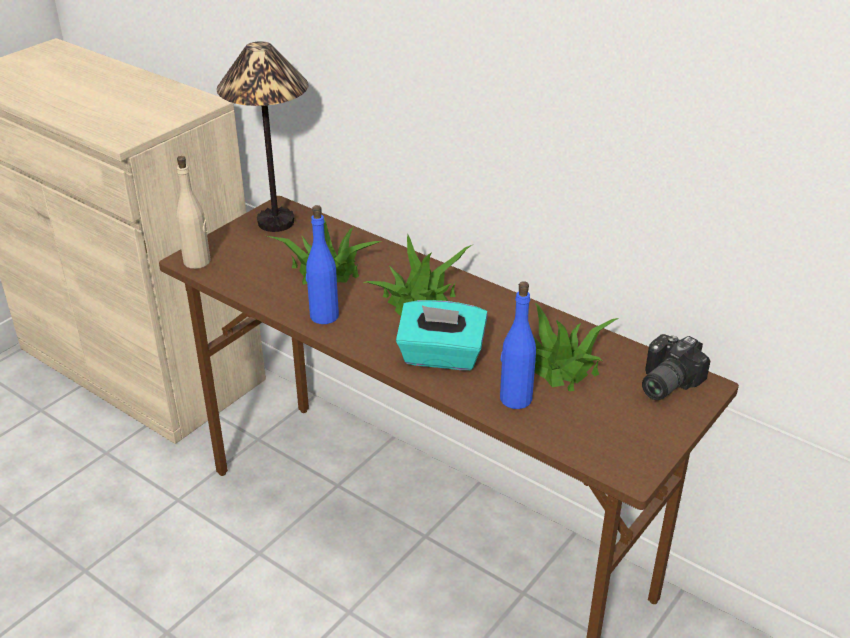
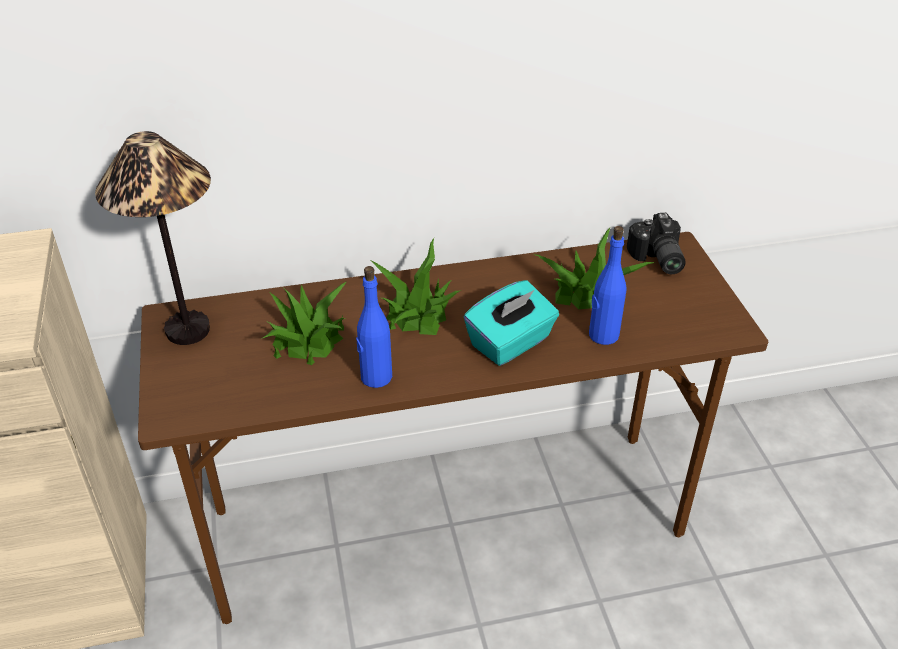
camera: 50 degrees left, 5 degrees up
beige bottle [176,156,211,269] -> none

